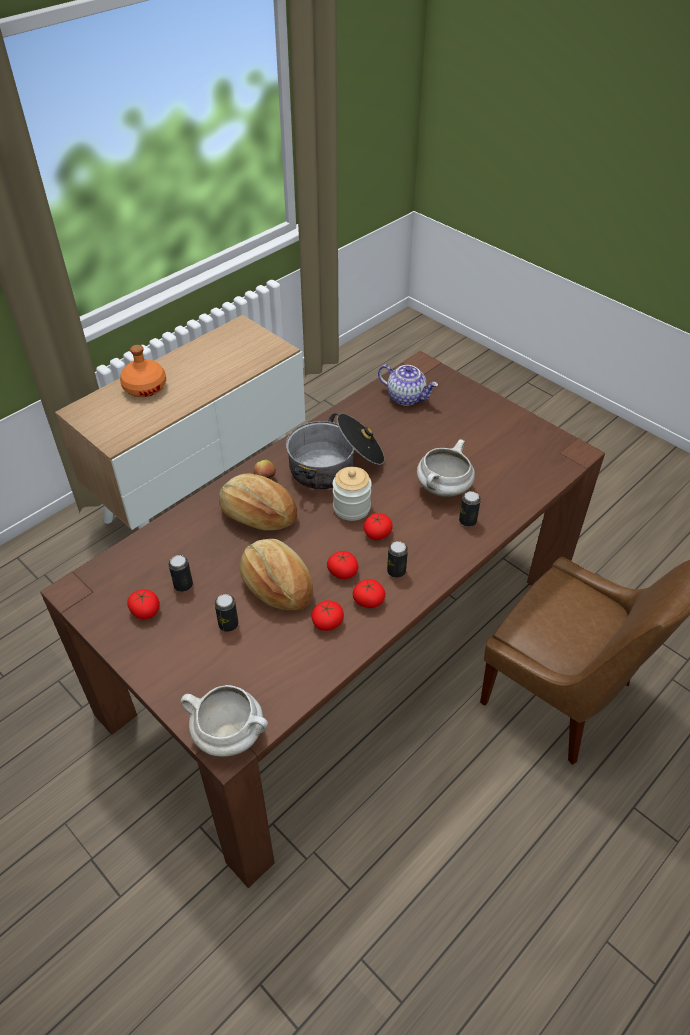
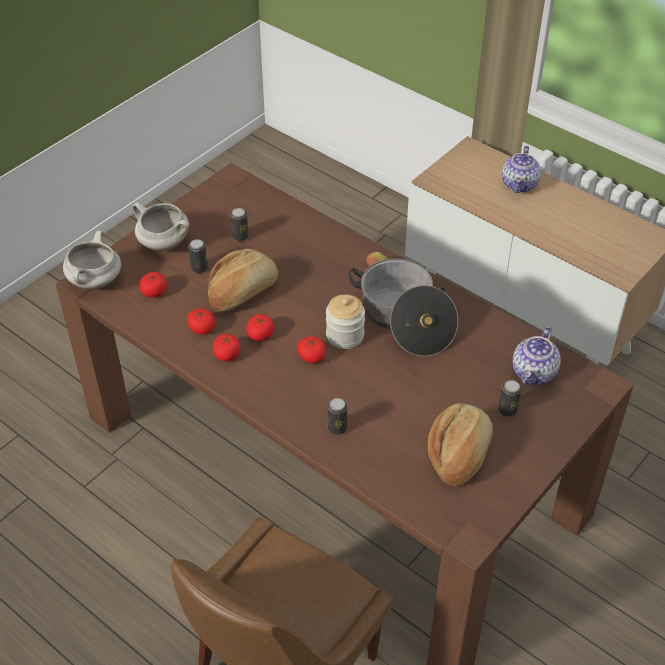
camera: 85 degrees right, 0 degrees up
orange bottle [120,345,166,397] -> teapot [502,146,541,193]
tomato [127,589,160,619] -> tomato moved to [139,272,167,298]
bread [219,474,297,531] -> bread moved to [428,403,493,486]
can [387,541,408,578] -> can moved to [498,380,522,417]
white cooking pot [417,439,475,497] -> white cooking pot moved to [132,202,190,251]

